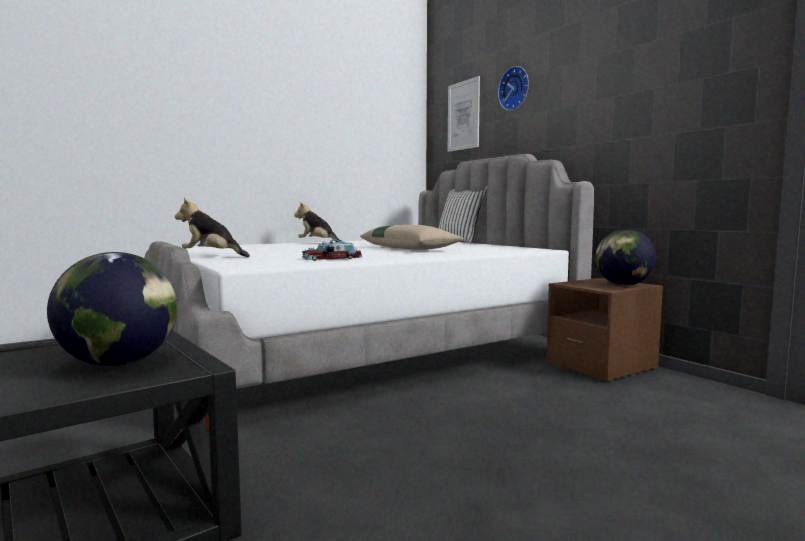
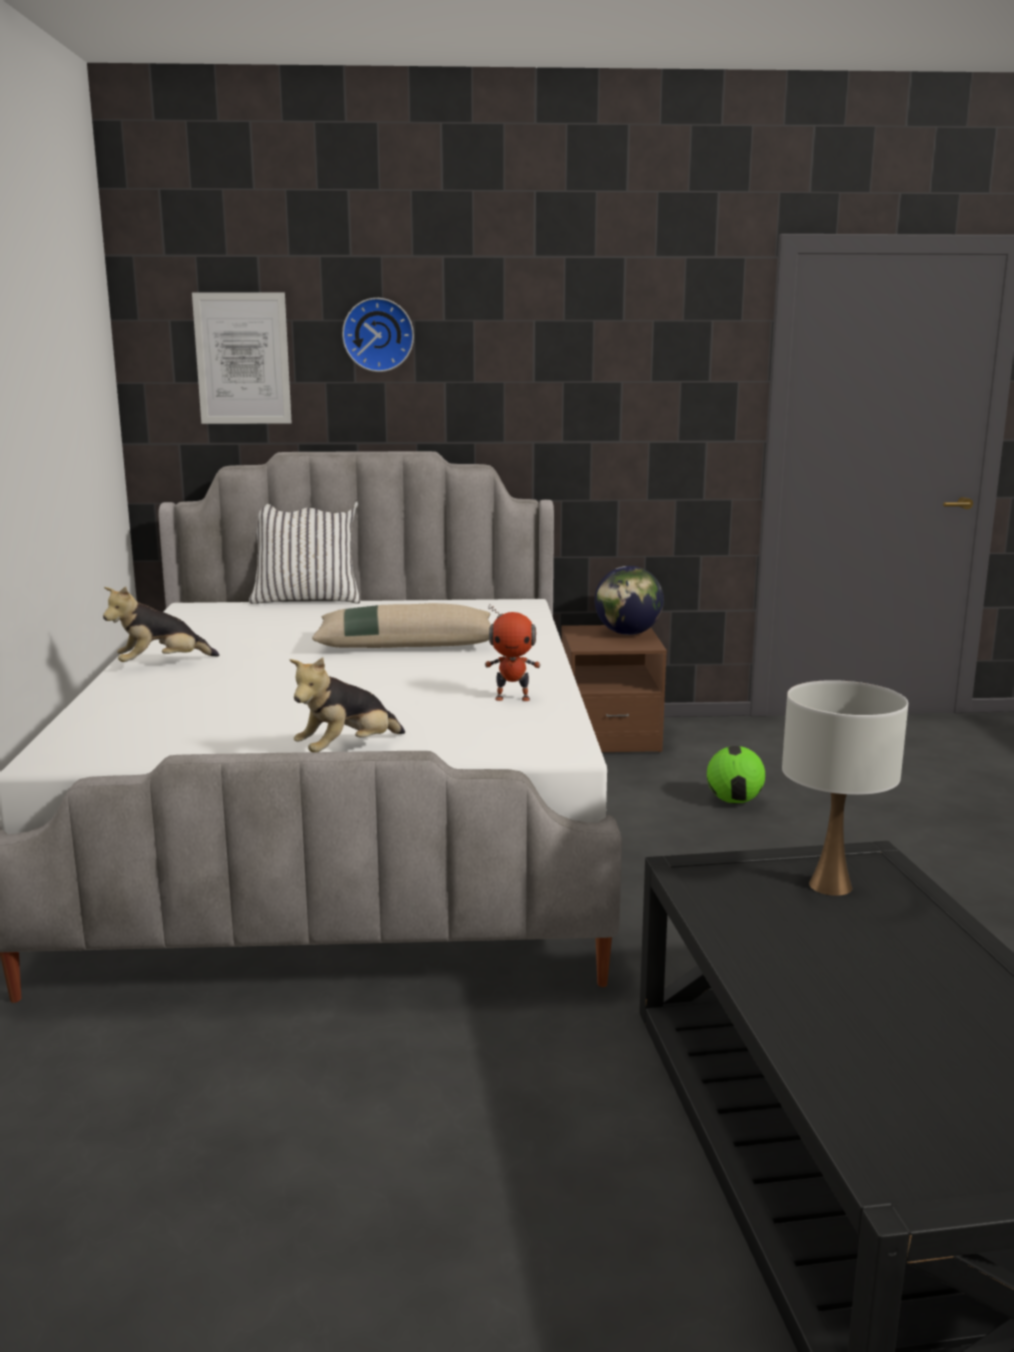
camera: 60 degrees left, 10 degrees up
globe [47,252,178,366] -> white table lamp [782,680,908,896]
toy car [302,239,362,261] -> toy robot [485,604,541,701]
none -> football [707,746,765,804]

